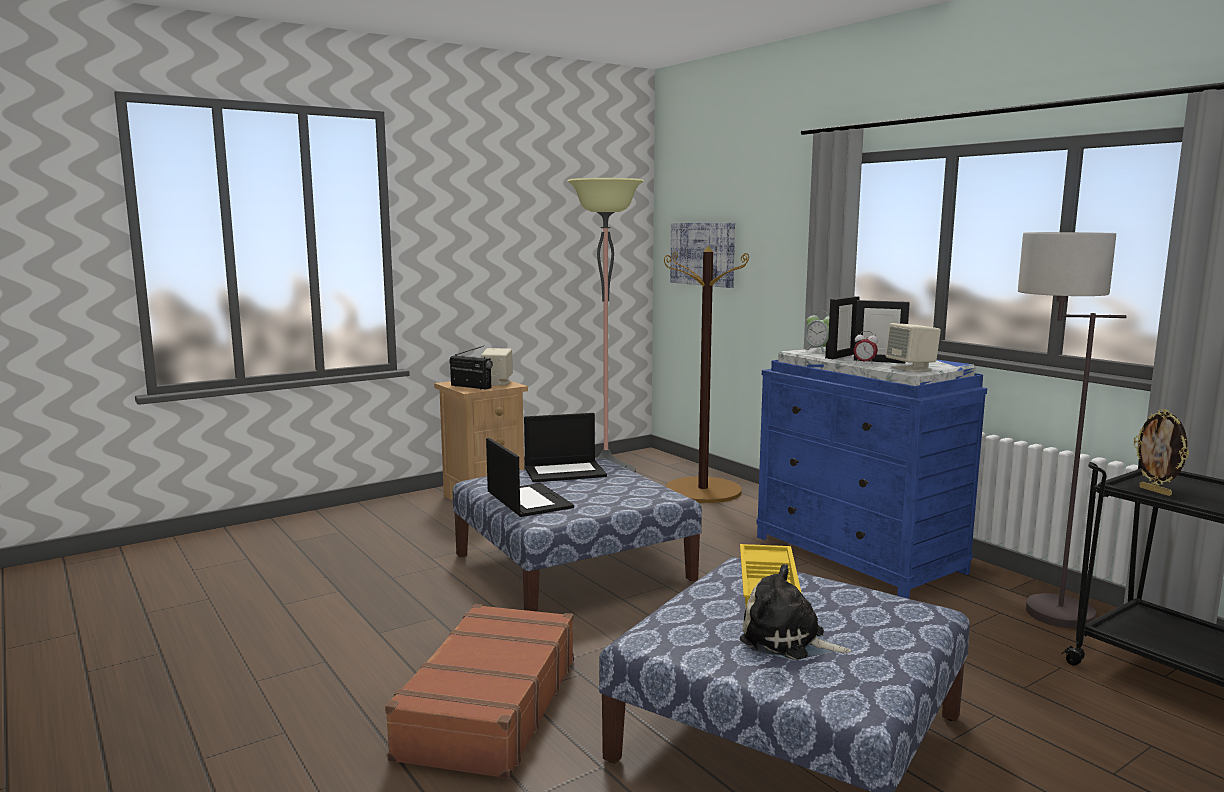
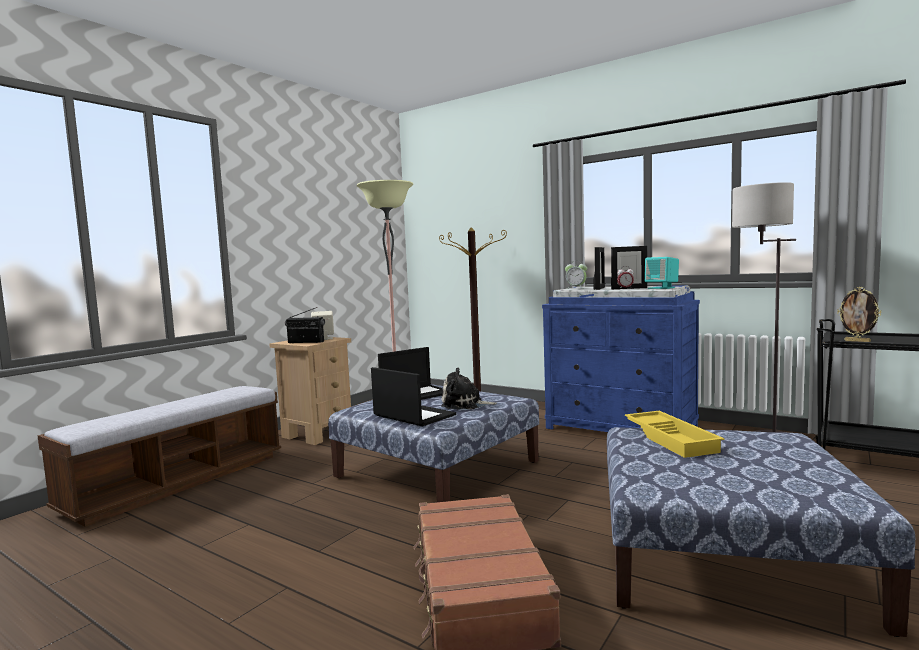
camera: 20 degrees left, 5 degrees down
picture [670,223,735,288] -> none
plush toy [740,564,851,660] -> plush toy moved to [441,367,497,409]
beige speaker [885,323,941,372] -> turquoise speaker [644,257,679,289]
none -> bench [37,386,281,527]

